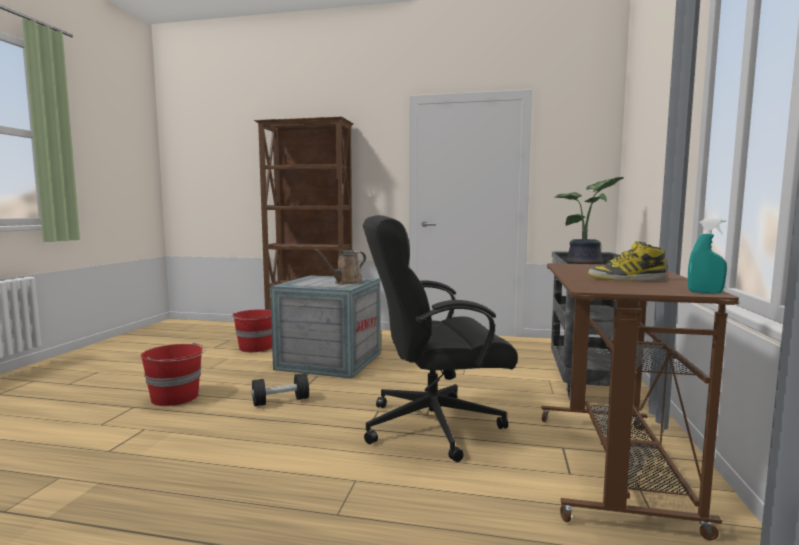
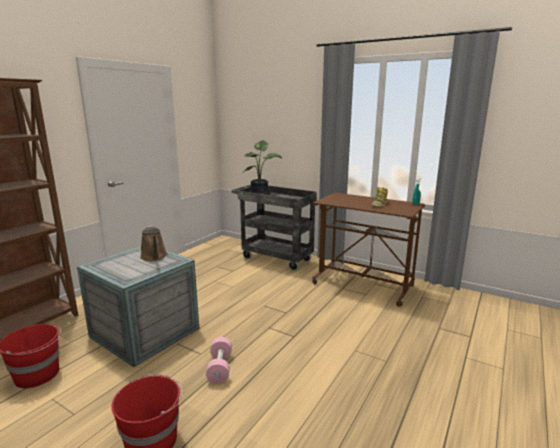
camera: 70 degrees left, 10 degrees up
black dumbbell [252,373,309,406] -> pink dumbbell [206,337,232,384]
black office chair [363,215,518,462] -> none

